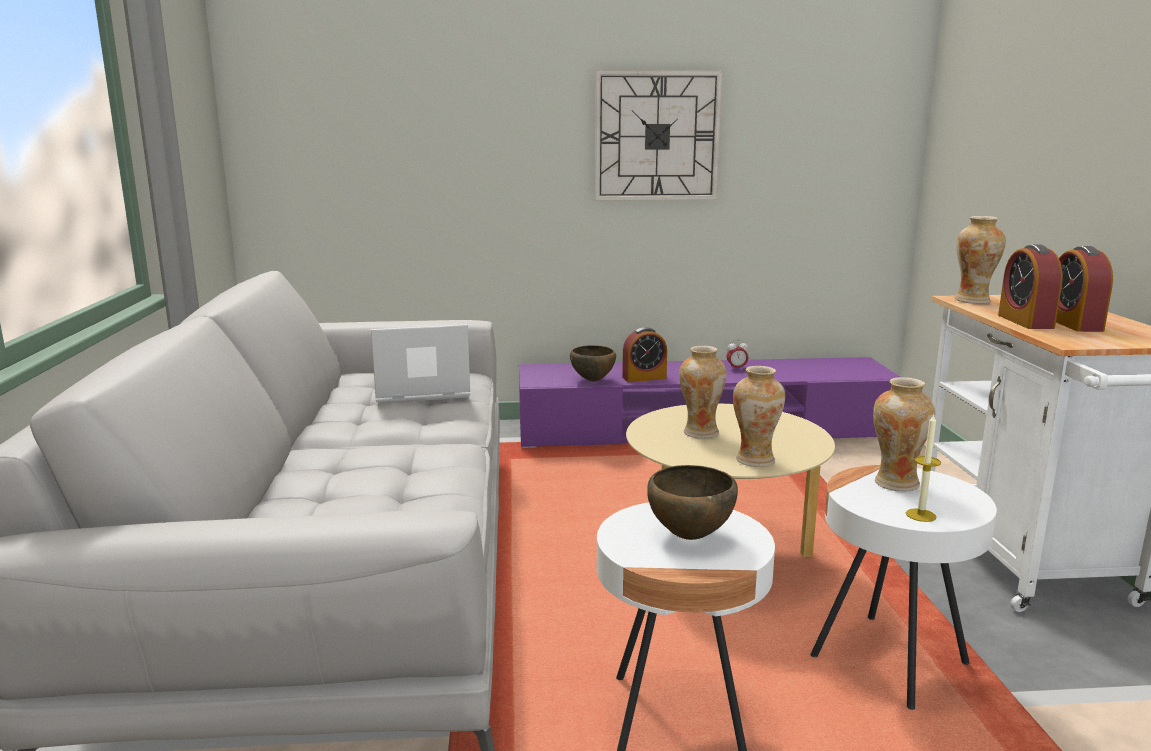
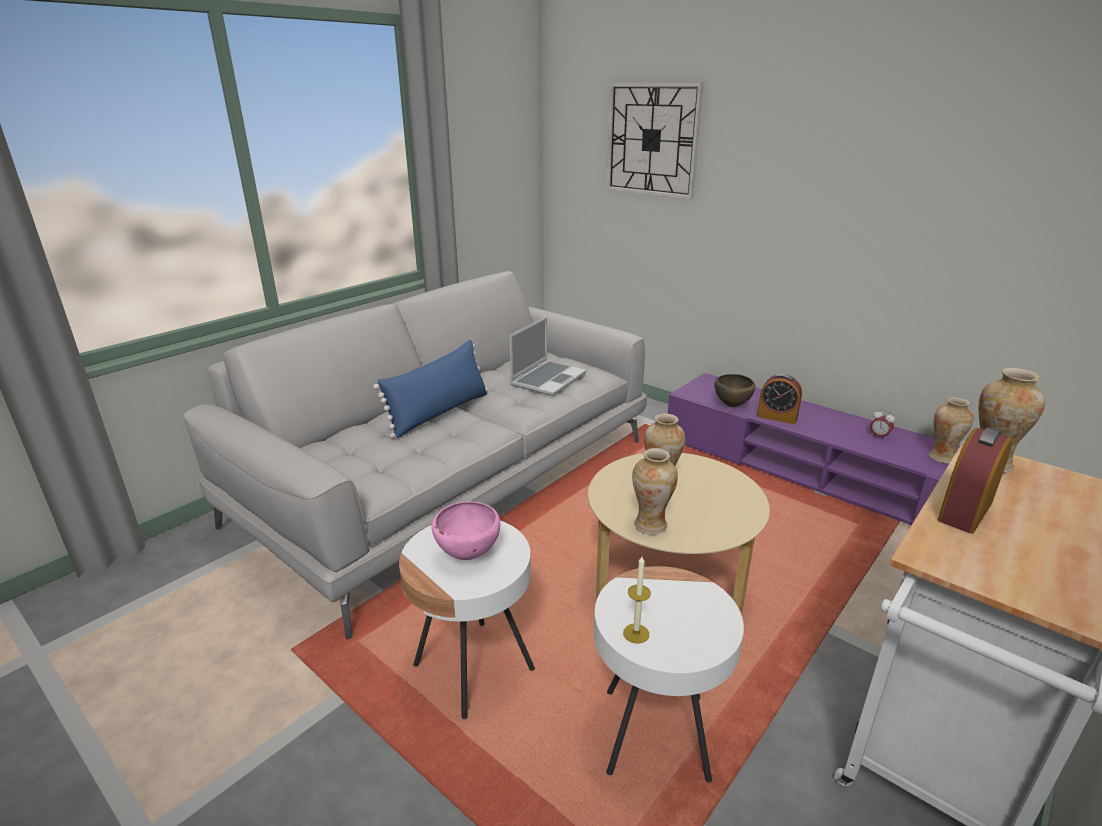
camera: 45 degrees right, 10 degrees up
laptop [371,324,471,404] -> laptop turned 90 degrees clockwise [509,317,587,396]
wall clock [595,70,722,201] -> wall clock moved to [606,82,704,200]
brown bowl [647,465,738,540] -> pink bowl [431,501,500,560]
vase [873,377,935,492] -> vase moved to [929,397,974,463]
alarm clock [1056,246,1113,332] -> none
none -> blue pillow [373,340,488,439]

